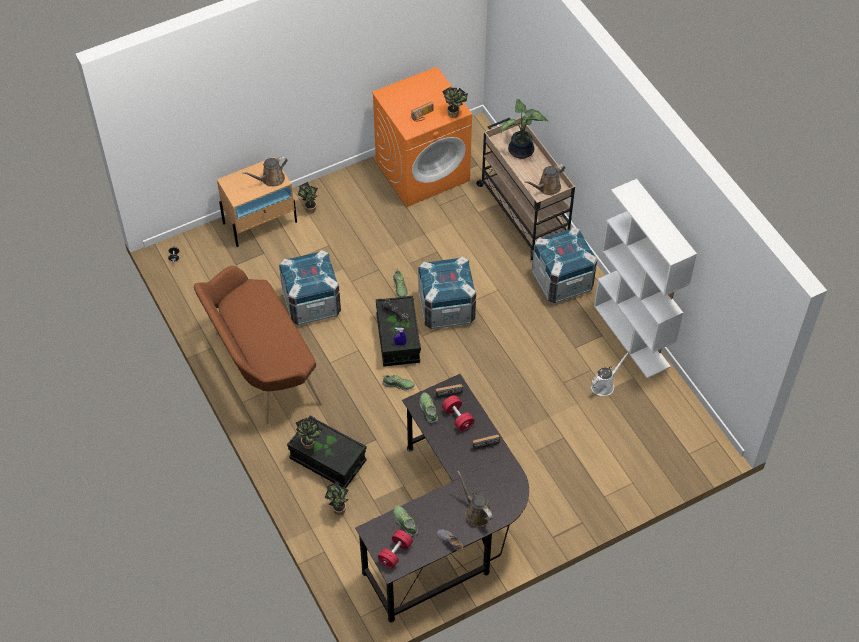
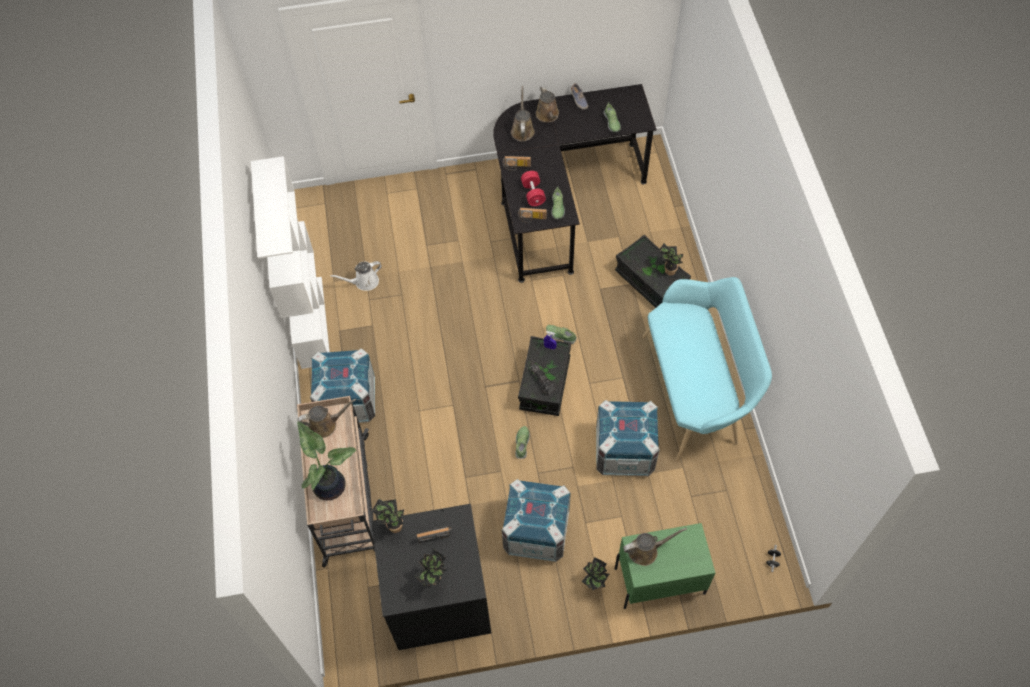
camera: 160 degrees left, 5 degrees up
brown bench [194,266,322,424] -> turquoise bench [642,277,772,461]
beige nightstand [217,157,297,247] -> green nightstand [615,523,715,609]
potted plant [325,481,349,515] -> potted plant moved to [415,549,447,586]
orange washing machine [372,67,472,207] -> black washing machine [372,504,491,650]
red dumbbell [378,530,413,568] -> none
crate [418,257,476,329] -> crate moved to [502,479,571,562]
none -> brown watering can [511,86,535,141]

